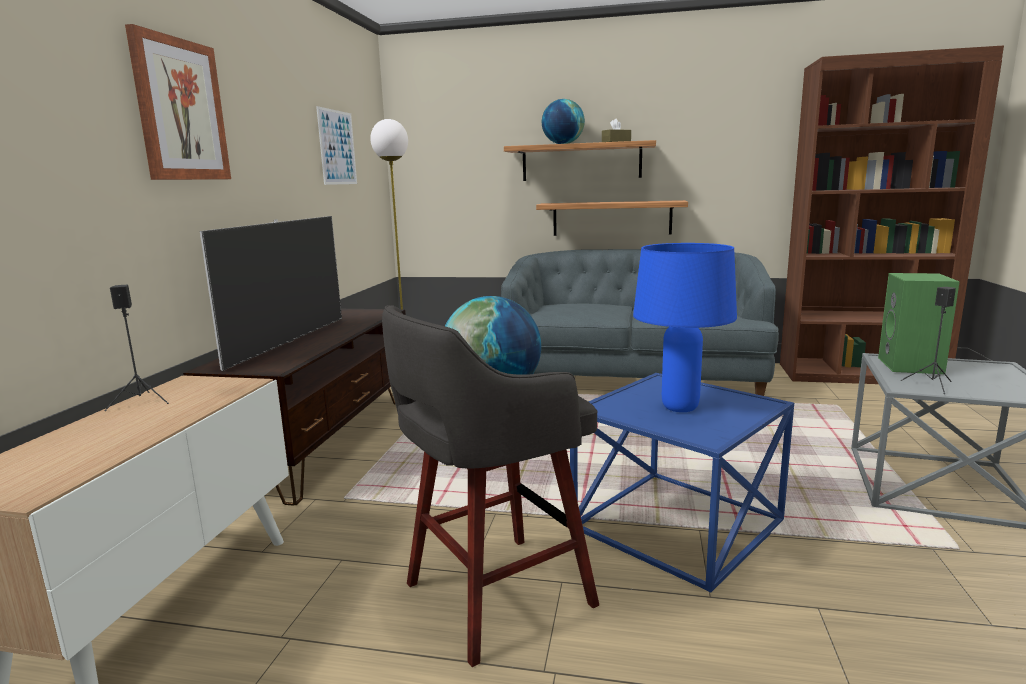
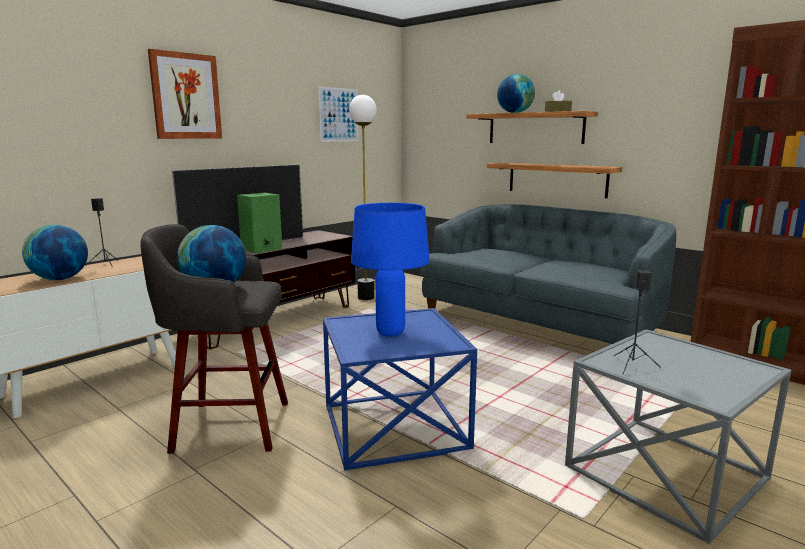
camera: 30 degrees right, 0 degrees up
green speaker [878,273,960,374] -> green speaker moved to [237,193,282,253]
none -> globe [22,225,88,280]

